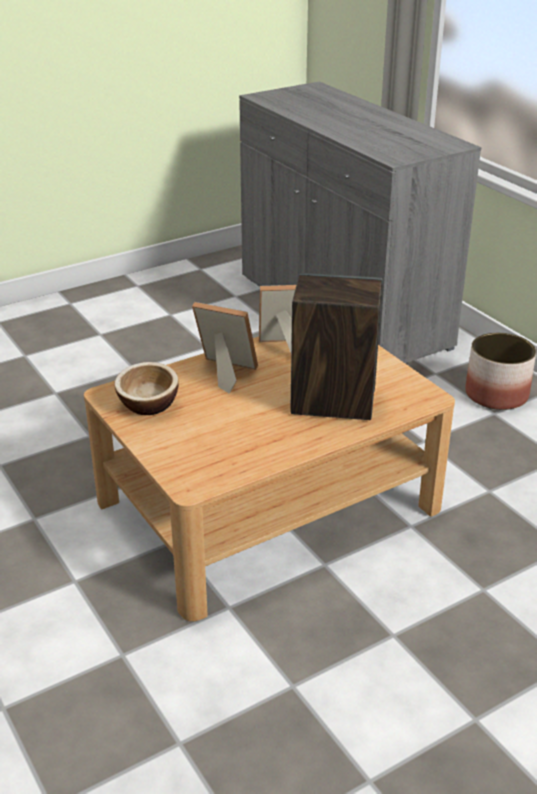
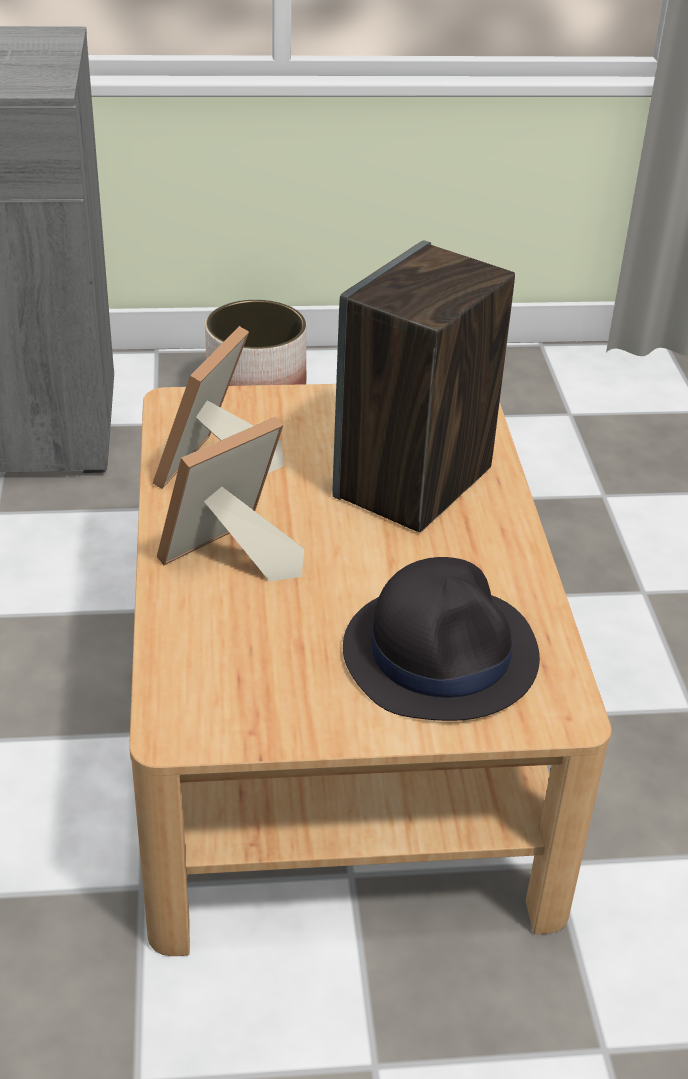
camera: 65 degrees left, 5 degrees up
bowl [114,362,179,415] -> none
none -> black hat [343,557,540,721]

